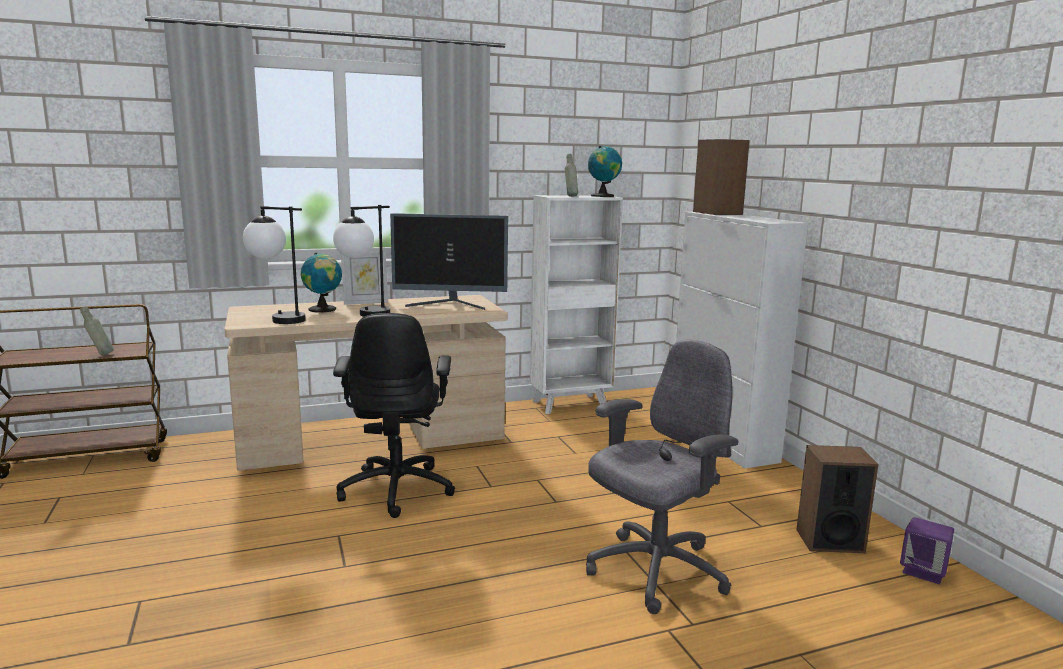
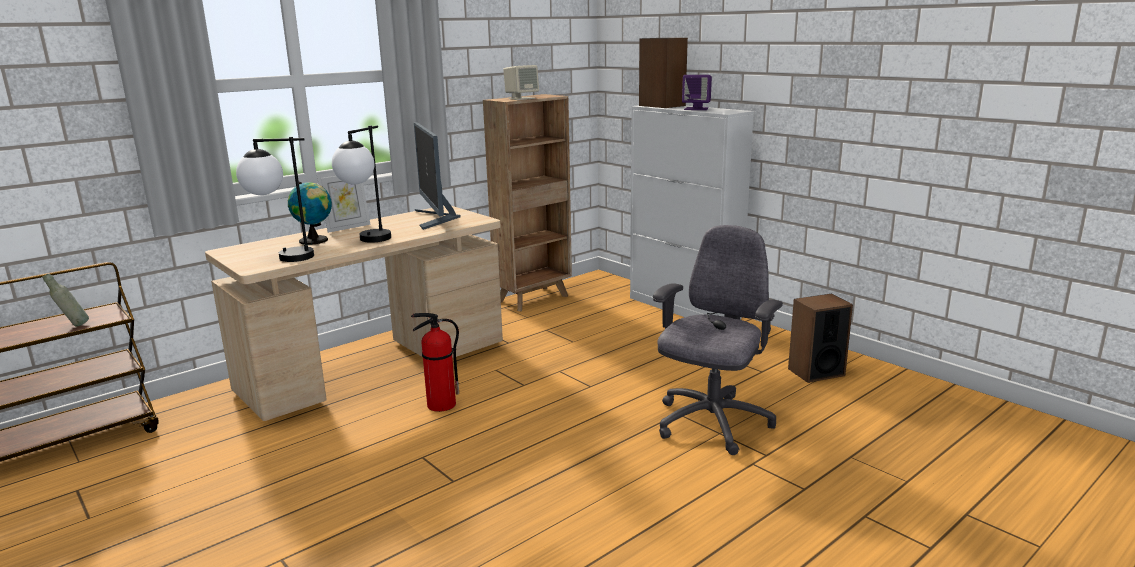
camera: 20 degrees left, 5 degrees up
black office chair [333,313,455,518] -> fire extinguisher [411,313,459,412]
monitor [390,213,508,310] -> monitor turned 90 degrees clockwise [414,122,461,230]
white bookcase [530,195,623,414] -> brown bookcase [483,94,572,311]
grey bottle [565,154,578,197] -> beige speaker [503,65,539,100]
globe [588,146,622,197] -> none
purple speaker [900,517,954,584] -> purple speaker moved to [682,75,712,110]

